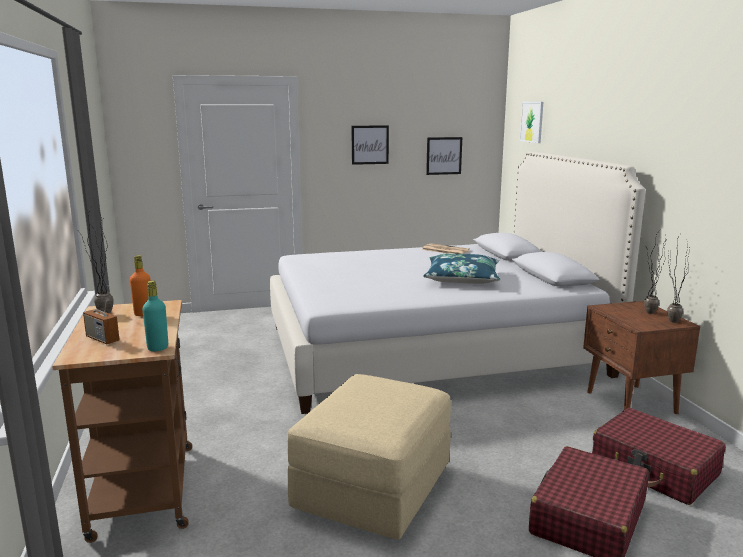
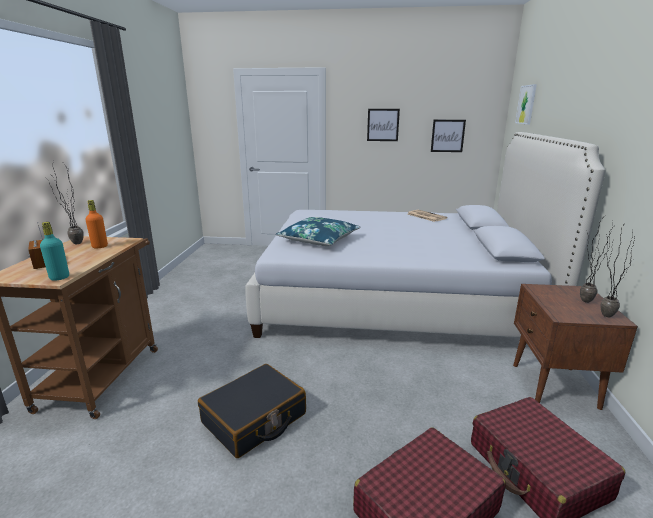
camera: 20 degrees right, 5 degrees up
beige ottoman [287,374,451,540] -> black suitcase [198,364,306,458]
blue pillow [423,253,500,284] -> blue pillow moved to [276,217,361,246]

